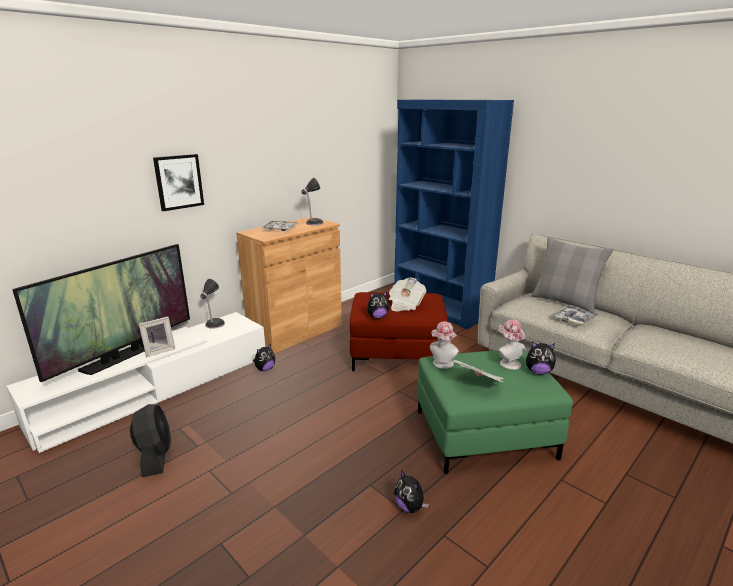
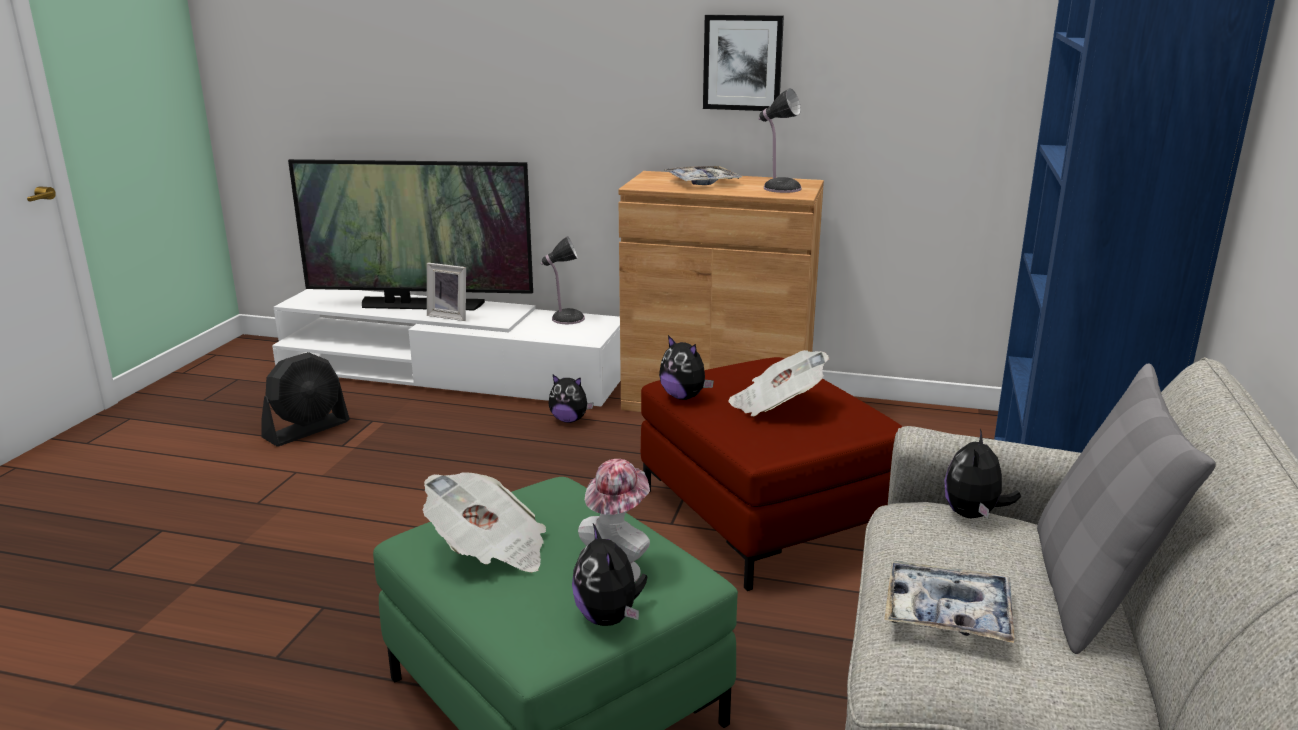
camera: 60 degrees right, 0 degrees up
picture [153,154,204,211] -> picture moved to [703,15,784,111]
plush toy [394,470,429,513] -> plush toy moved to [944,429,1021,518]
hat [430,321,459,369] -> none

